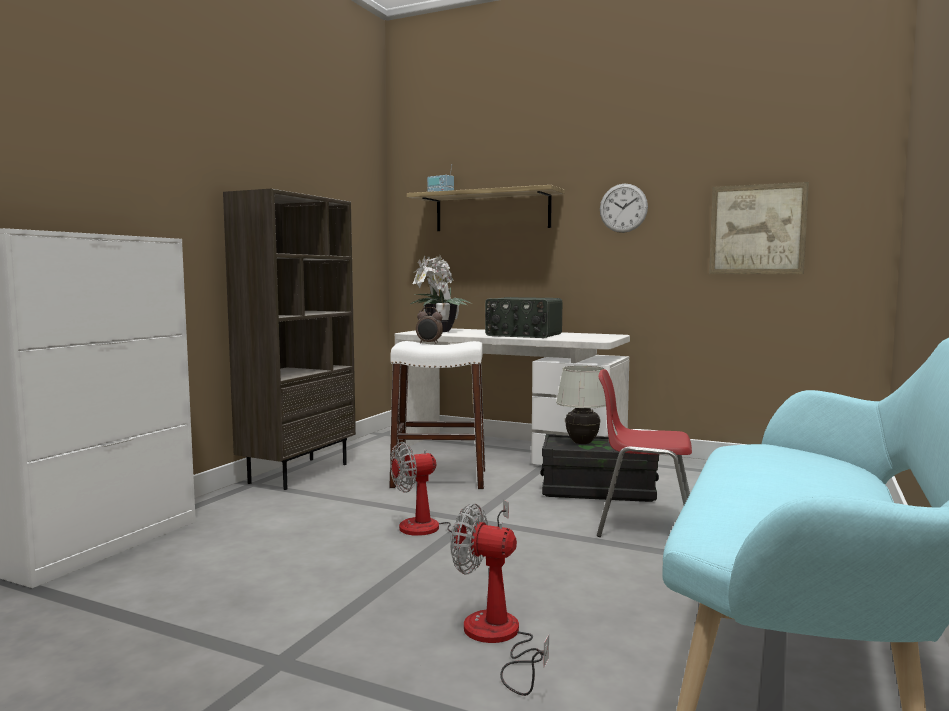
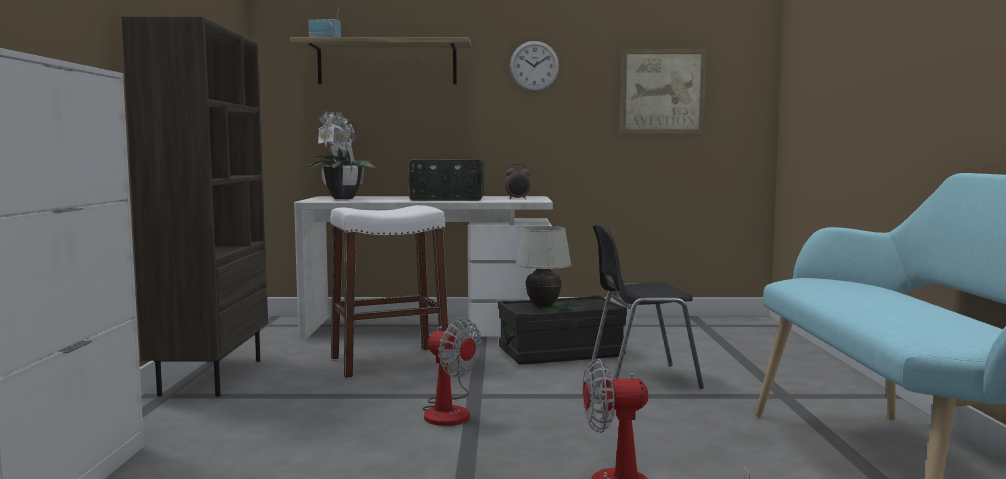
camera: 25 degrees left, 0 degrees up
fan [390,442,509,536] -> fan turned 90 degrees counterclockwise [422,318,482,426]
alarm clock [416,307,443,344] -> alarm clock moved to [505,164,531,199]
red chair [597,369,692,537] -> black chair [589,224,704,389]

